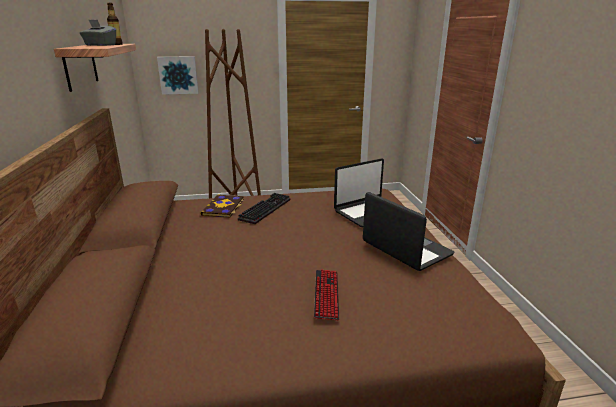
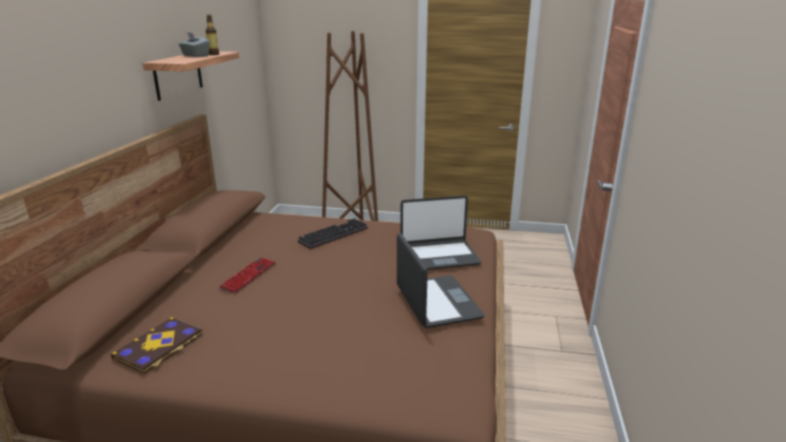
camera: 20 degrees right, 0 degrees up
picture [157,56,199,95] -> none
book [200,194,244,218] -> book moved to [111,317,203,374]
keyboard [314,269,339,321] -> keyboard moved to [219,258,276,294]

